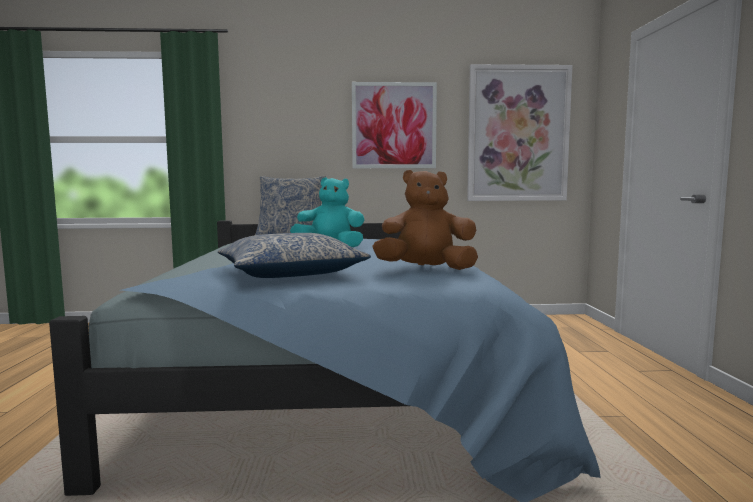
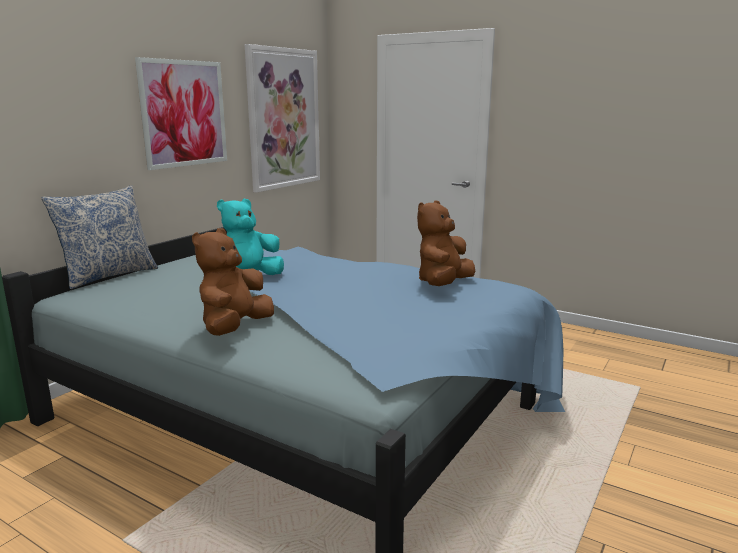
camera: 55 degrees left, 10 degrees up
pillow [218,233,371,278] -> none
none -> brown plush toy [192,228,274,336]

